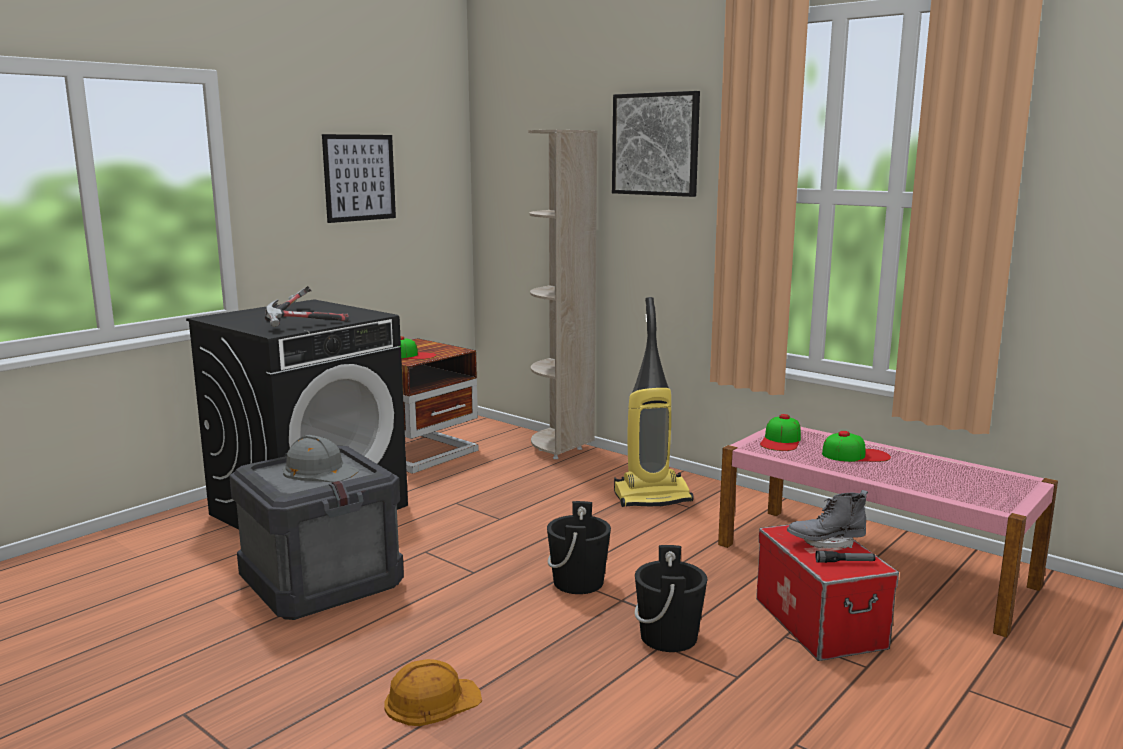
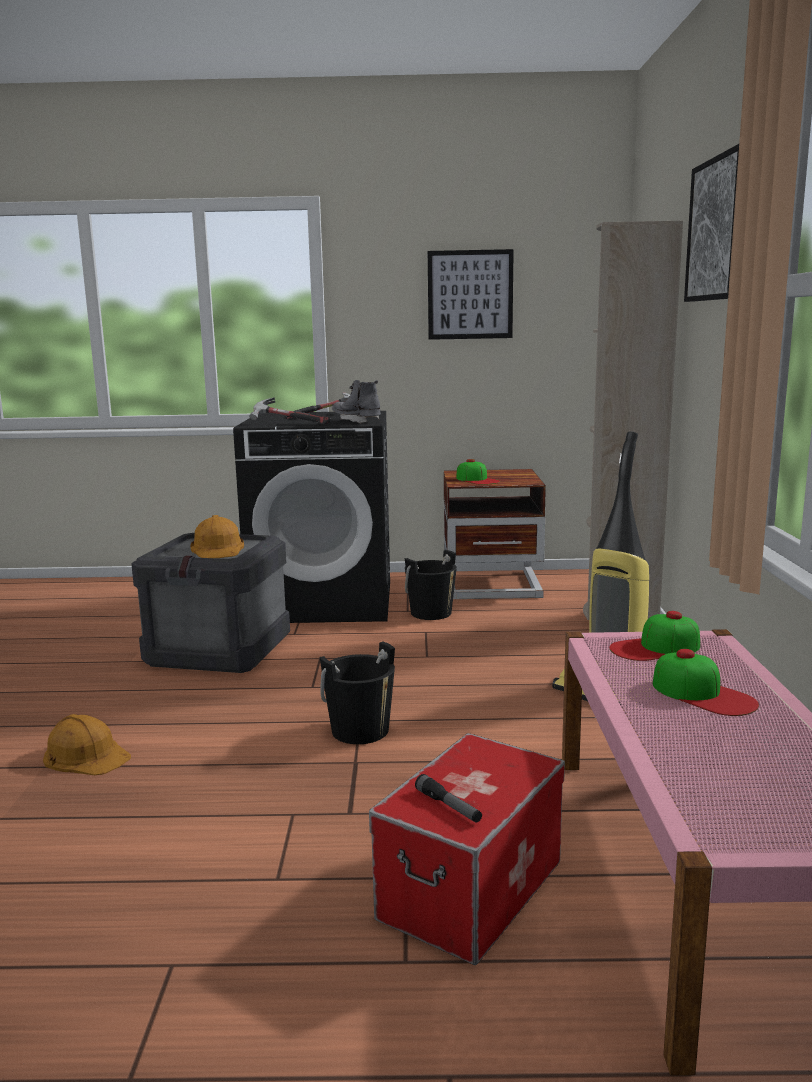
camera: 50 degrees right, 0 degrees up
grey hard hat [283,435,359,482] -> orange hard hat [190,515,244,558]
black bucket [635,545,707,652] -> black bucket moved to [405,550,457,620]
grey boot [787,490,868,549] -> grey boot moved to [332,380,381,423]

